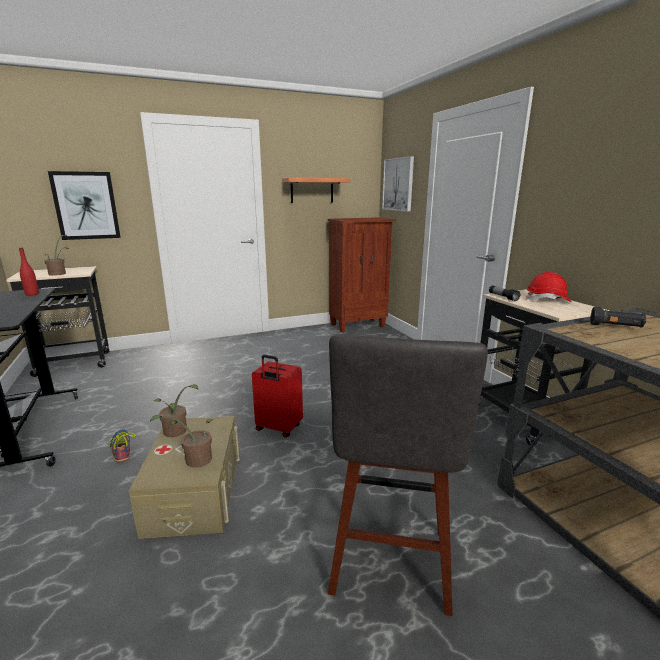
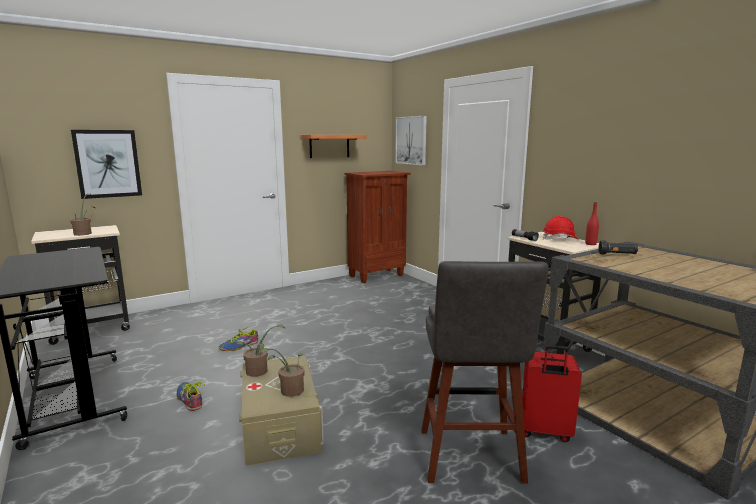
camera: 10 degrees left, 5 degrees down
red bottle [19,248,39,296] -> red bottle moved to [585,202,599,245]
red suitcase [252,355,303,437] -> red suitcase moved to [522,345,582,442]
none -> shoe [219,326,258,351]

